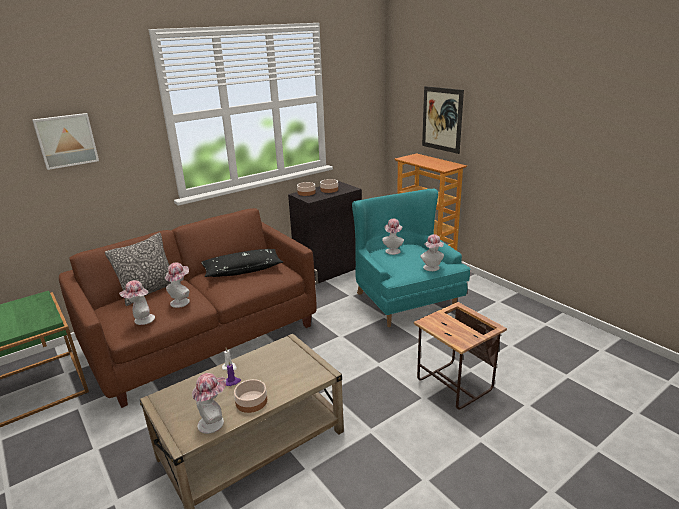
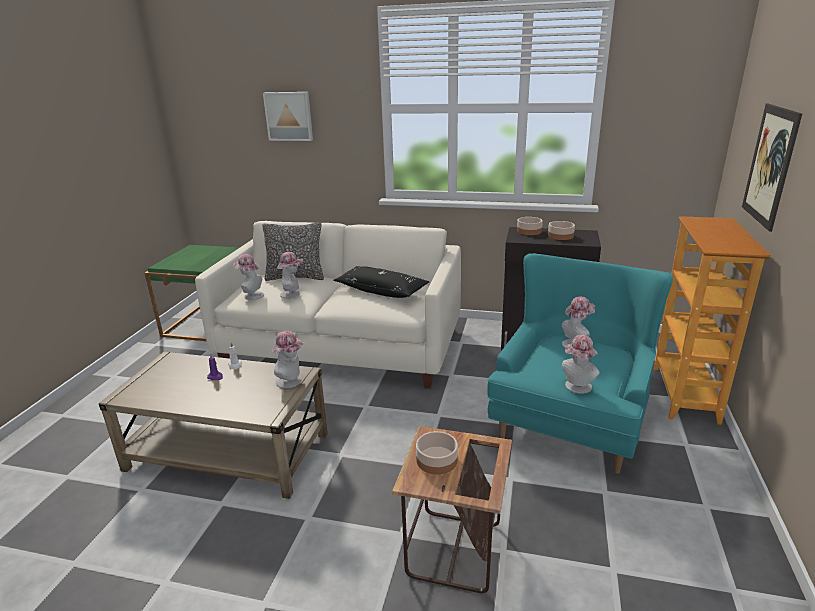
camera: 50 degrees right, 0 degrees up
brown sofa [59,208,317,408] -> white sofa [195,221,461,388]
hat [192,373,226,434] -> hat moved to [272,331,304,388]
bowl [234,379,267,413] -> bowl moved to [416,431,458,474]

